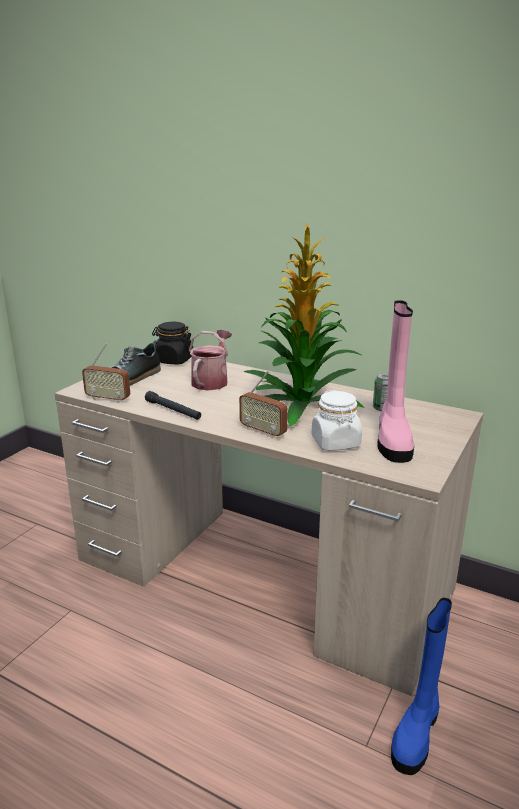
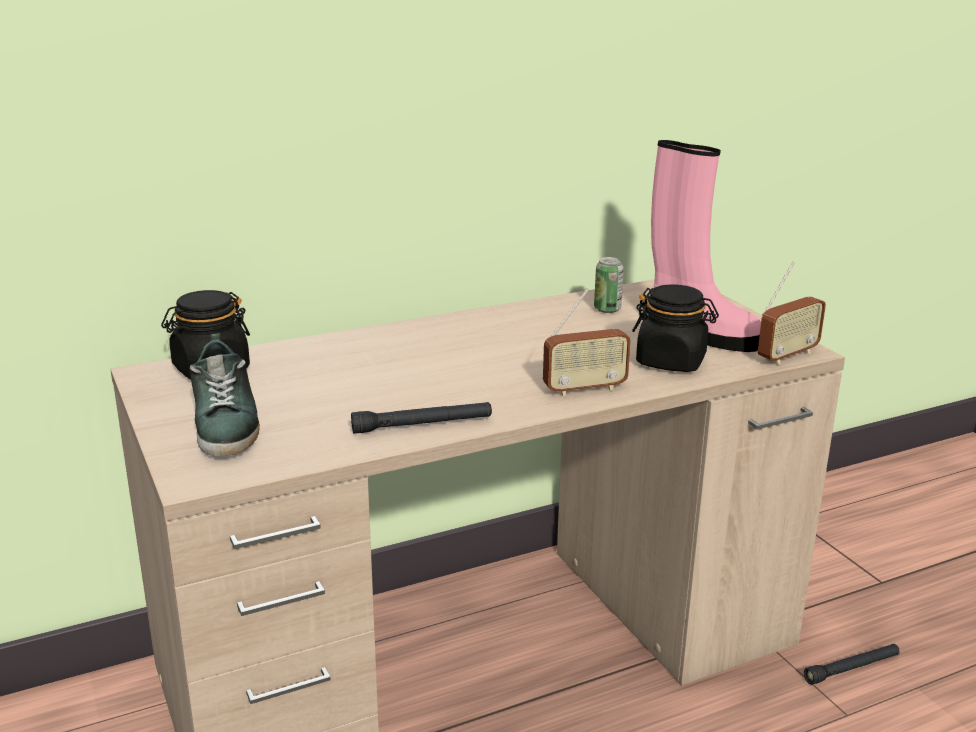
camera: 55 degrees left, 0 degrees up
radio [82,343,130,403] -> radio moved to [758,262,826,365]
watering can [189,330,232,391] -> none
potted plant [243,224,364,426] -> none
white jar [311,390,362,451] -> black jar [632,284,719,372]
blue boot [391,598,452,775] -> black flashlight [804,644,900,685]

